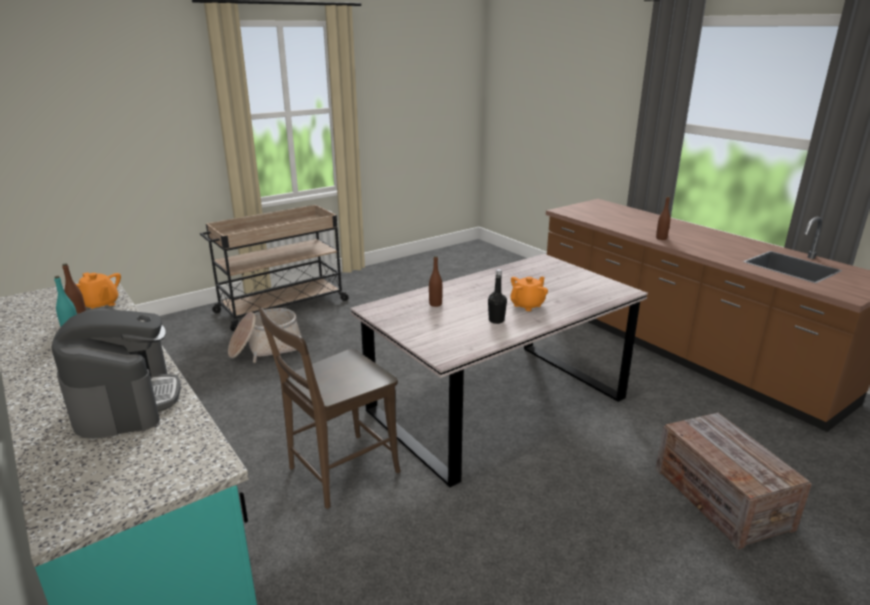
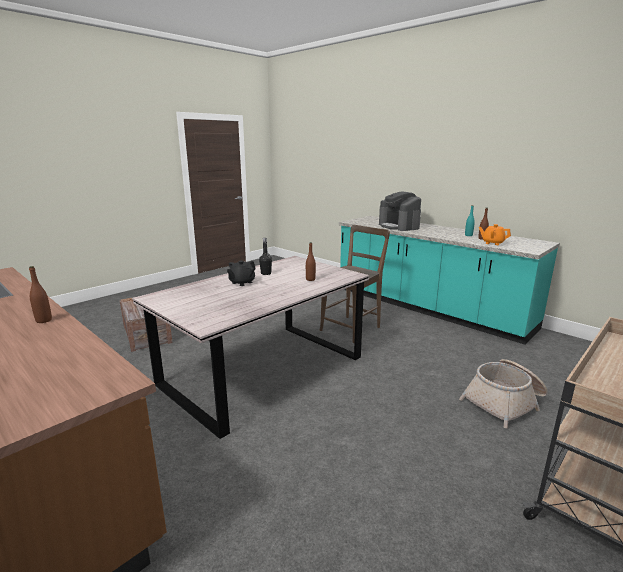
camera: 170 degrees right, 5 degrees down
orange teapot [510,276,548,311] -> black teapot [227,260,256,286]

